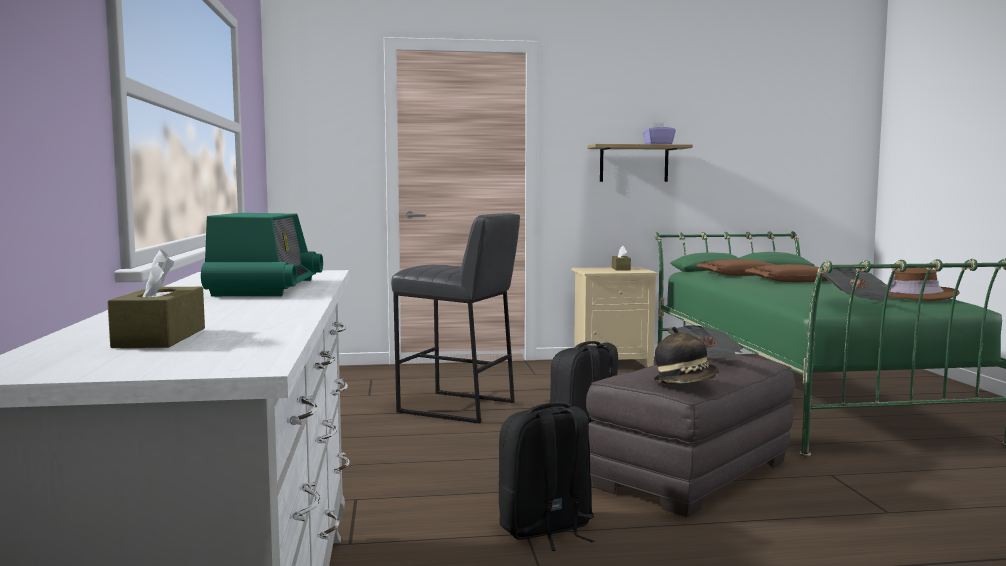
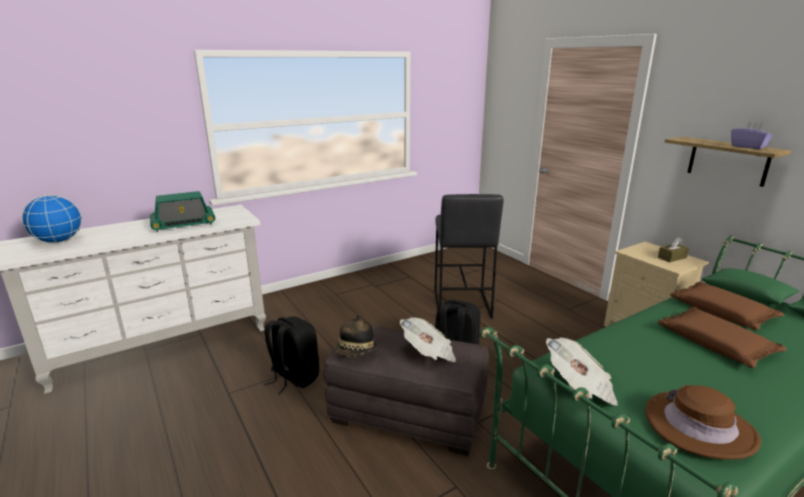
camera: 65 degrees right, 15 degrees up
brown tissue box [107,249,205,348] -> globe [22,194,82,243]

